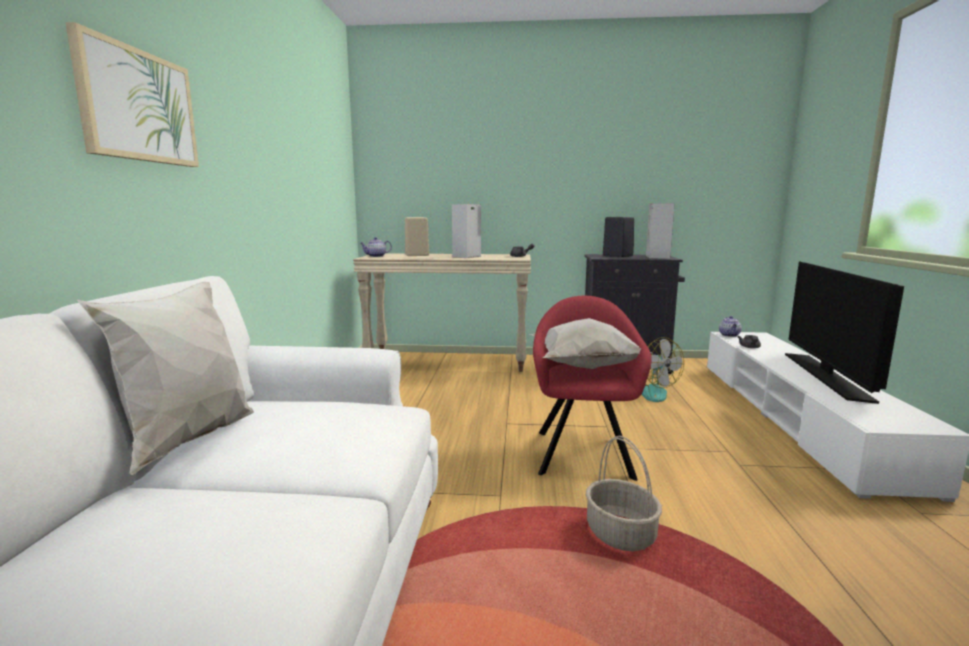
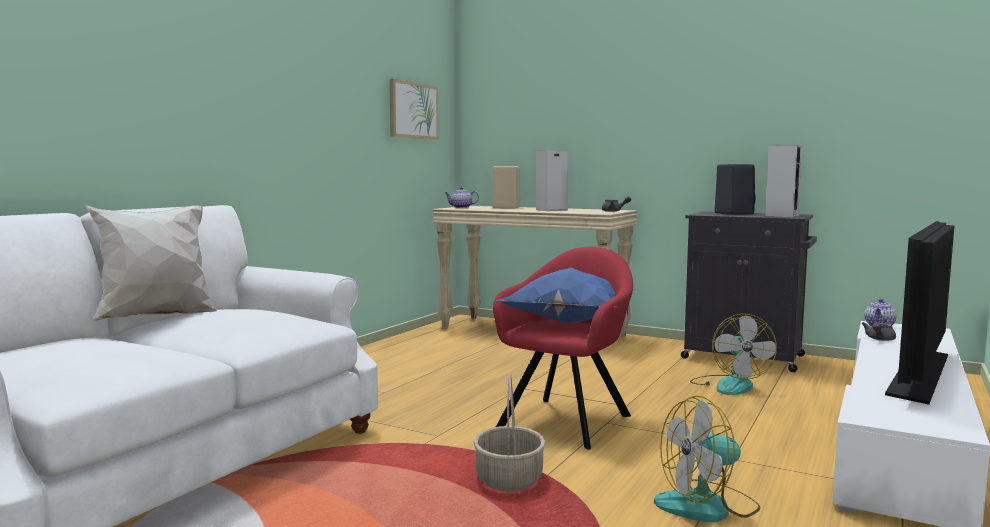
camera: 25 degrees right, 5 degrees down
picture [65,22,199,167] -> picture moved to [389,79,439,140]
white pillow [530,318,651,369] -> blue pillow [496,268,635,323]
none -> fan [654,395,761,522]

